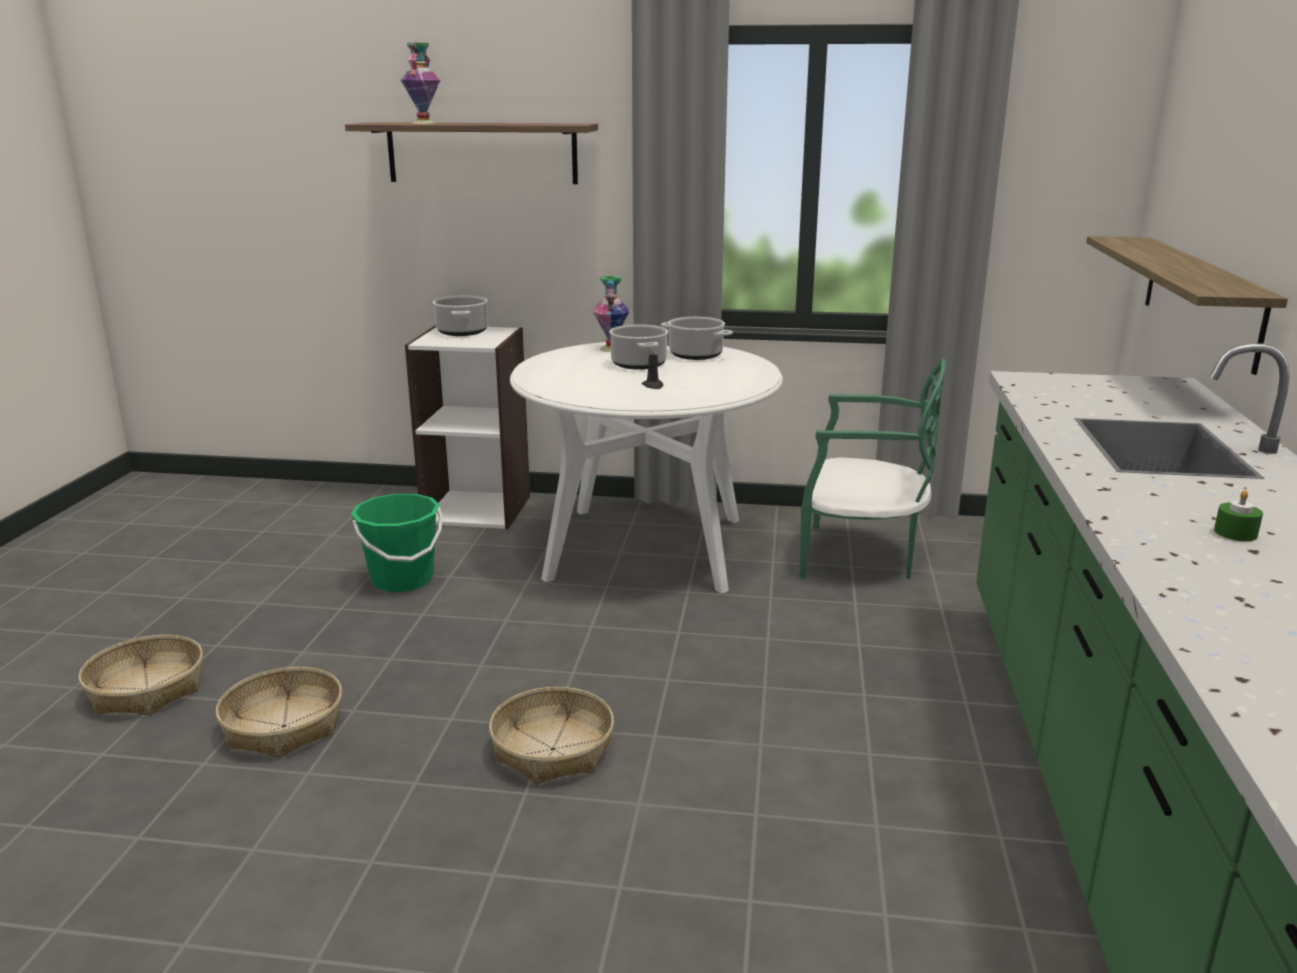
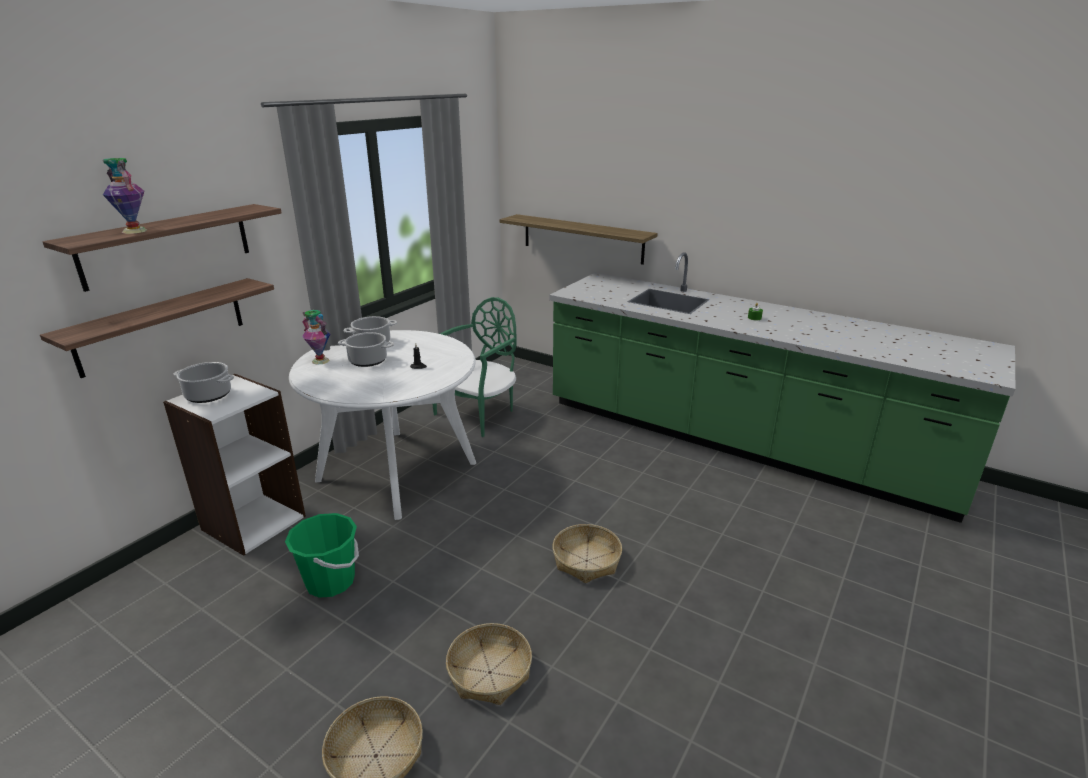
camera: 65 degrees left, 5 degrees up
none -> shelf [40,278,274,378]

